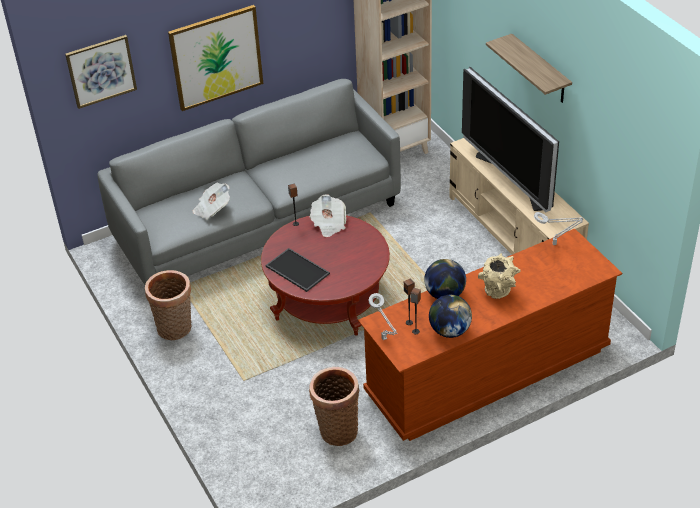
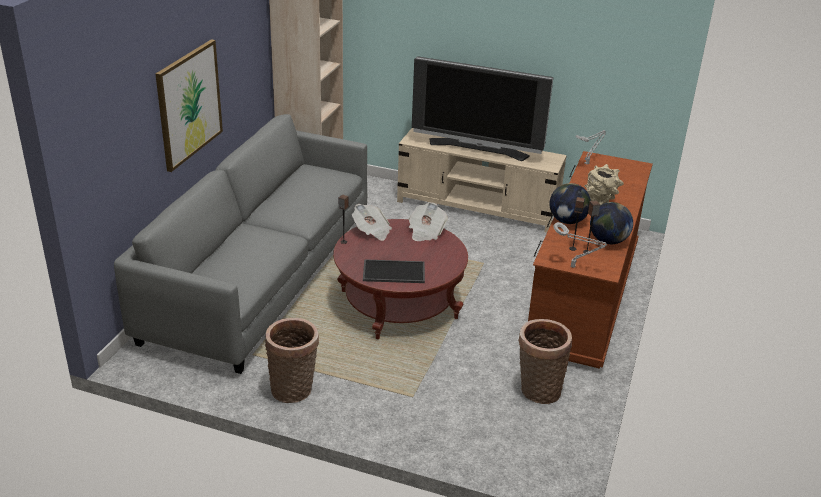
camera: 45 degrees left, 10 degrees down
picture [65,35,137,109] -> none
newspaper [193,183,230,220] -> newspaper moved to [409,202,448,241]
shelf [486,34,572,103] -> none

